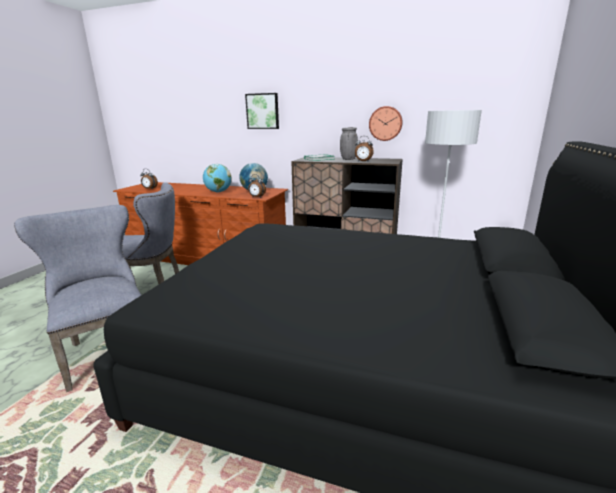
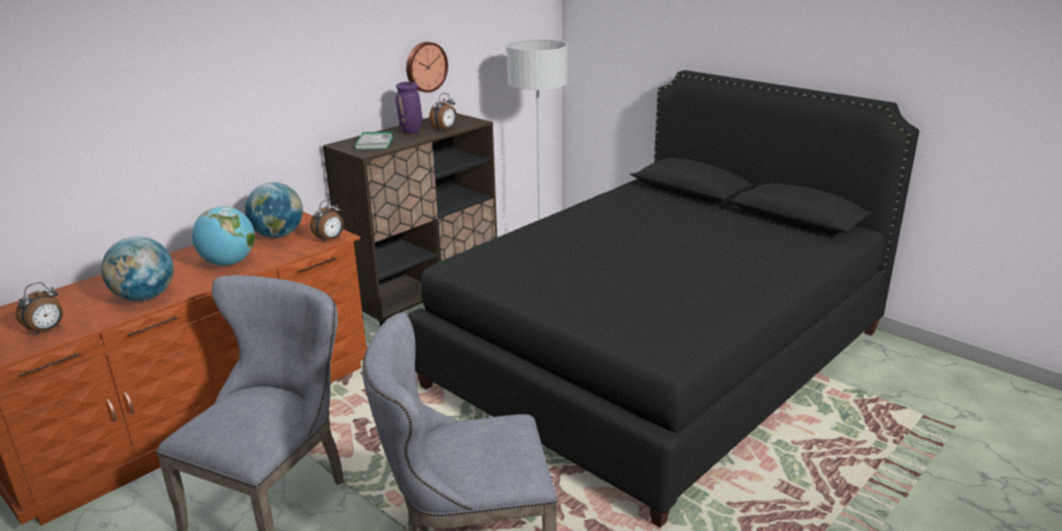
camera: 65 degrees left, 5 degrees up
picture [245,93,279,129] -> none
grey vase [340,127,358,160] -> purple vase [395,82,422,134]
none -> globe [101,236,174,301]

